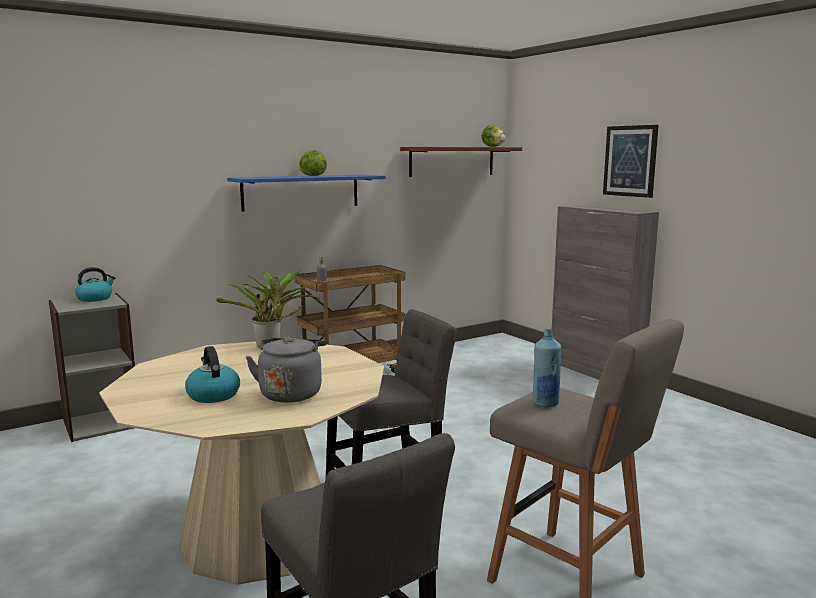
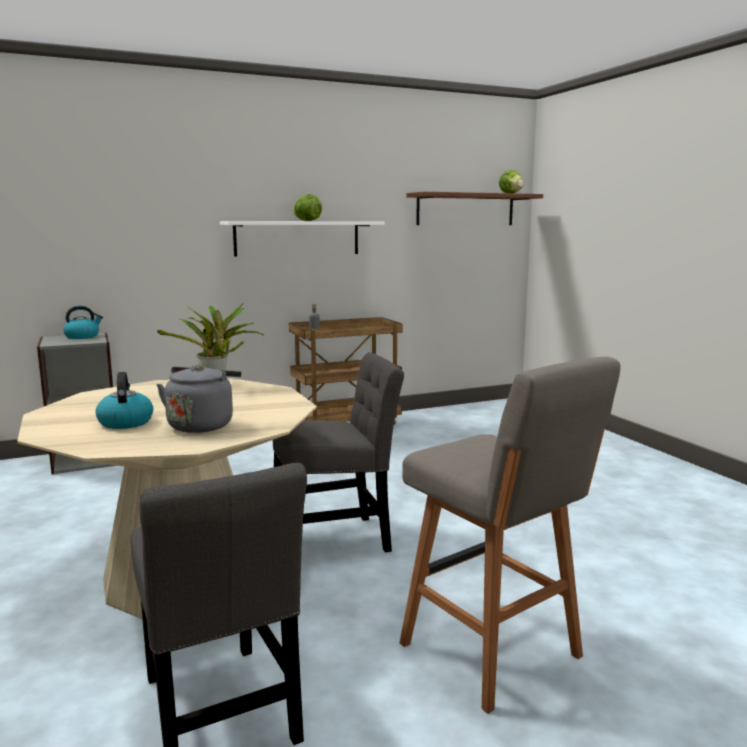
camera: 10 degrees right, 0 degrees up
blue shelf [227,175,386,212] -> white shelf [220,221,384,256]
blue bottle [533,329,561,407] -> none
grey cabinet [552,205,659,380] -> none
picture [603,125,659,198] -> none

